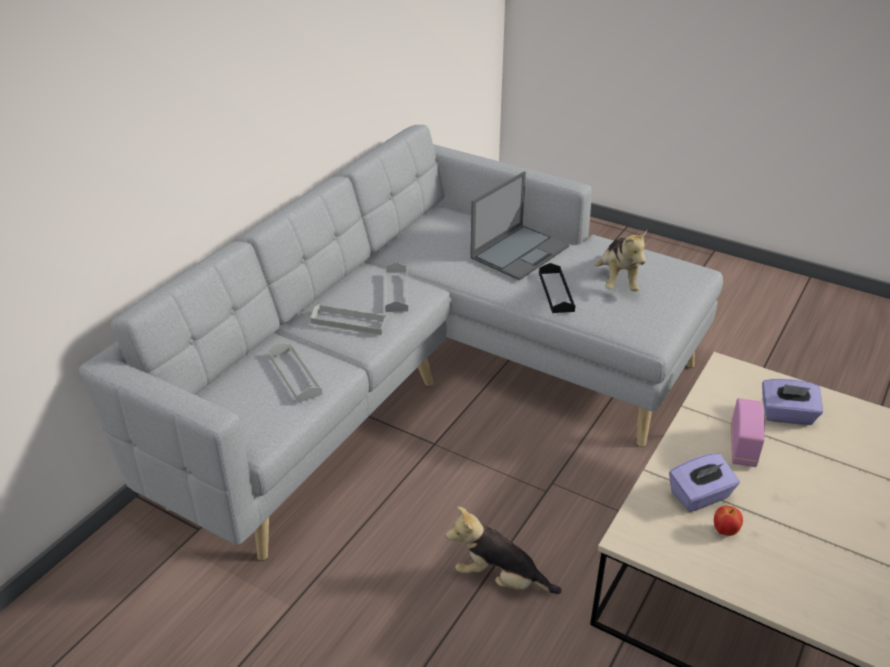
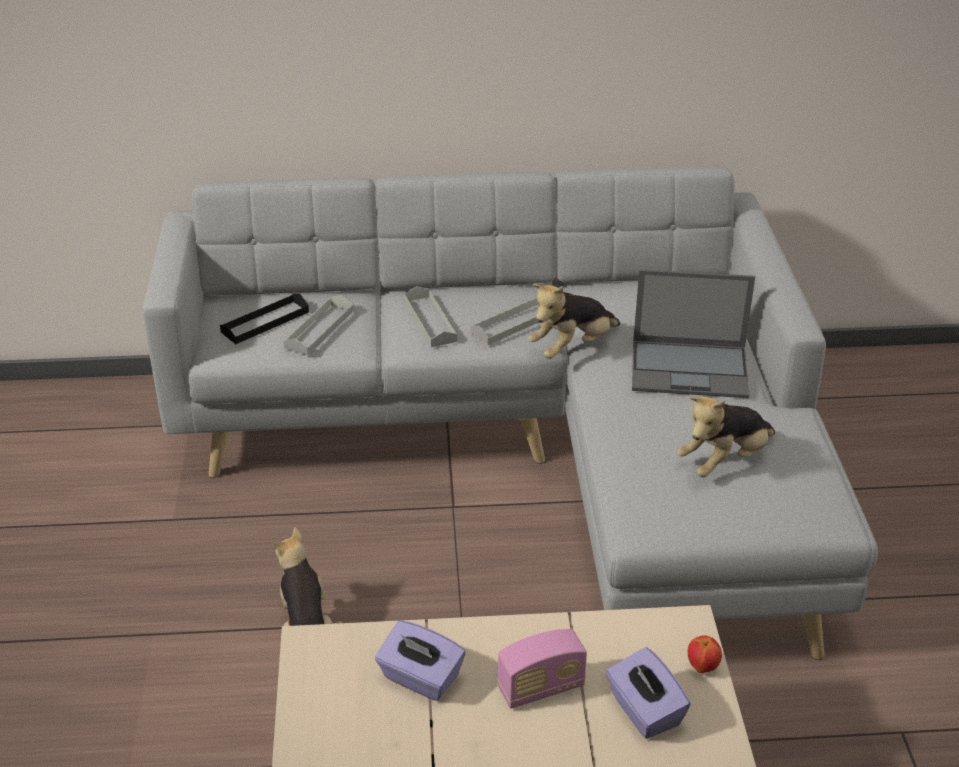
camera: 55 degrees right, 0 degrees up
black tray [539,263,575,313] -> black tray moved to [220,294,309,344]
apple [714,506,743,536] -> apple moved to [688,635,722,673]
none -> plush toy [528,284,620,359]

